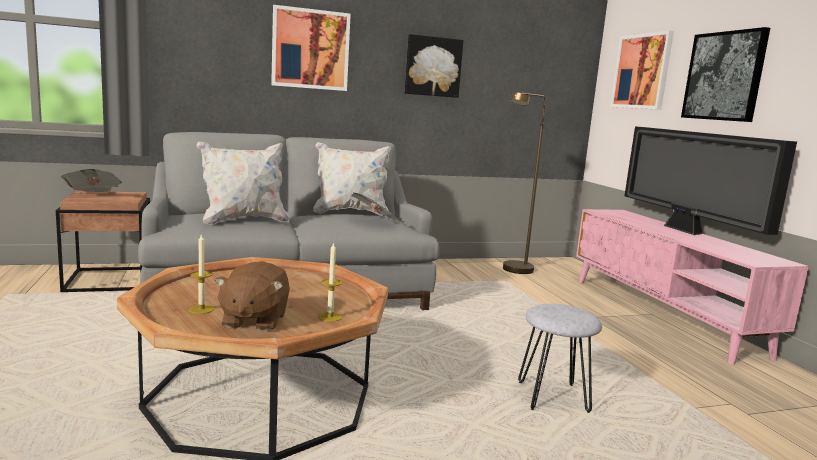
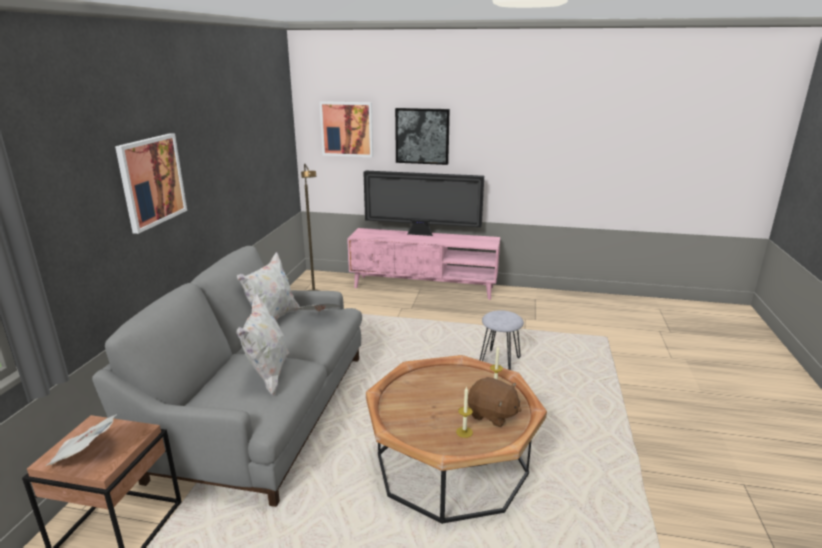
camera: 60 degrees left, 10 degrees up
picture [405,34,463,98] -> none

